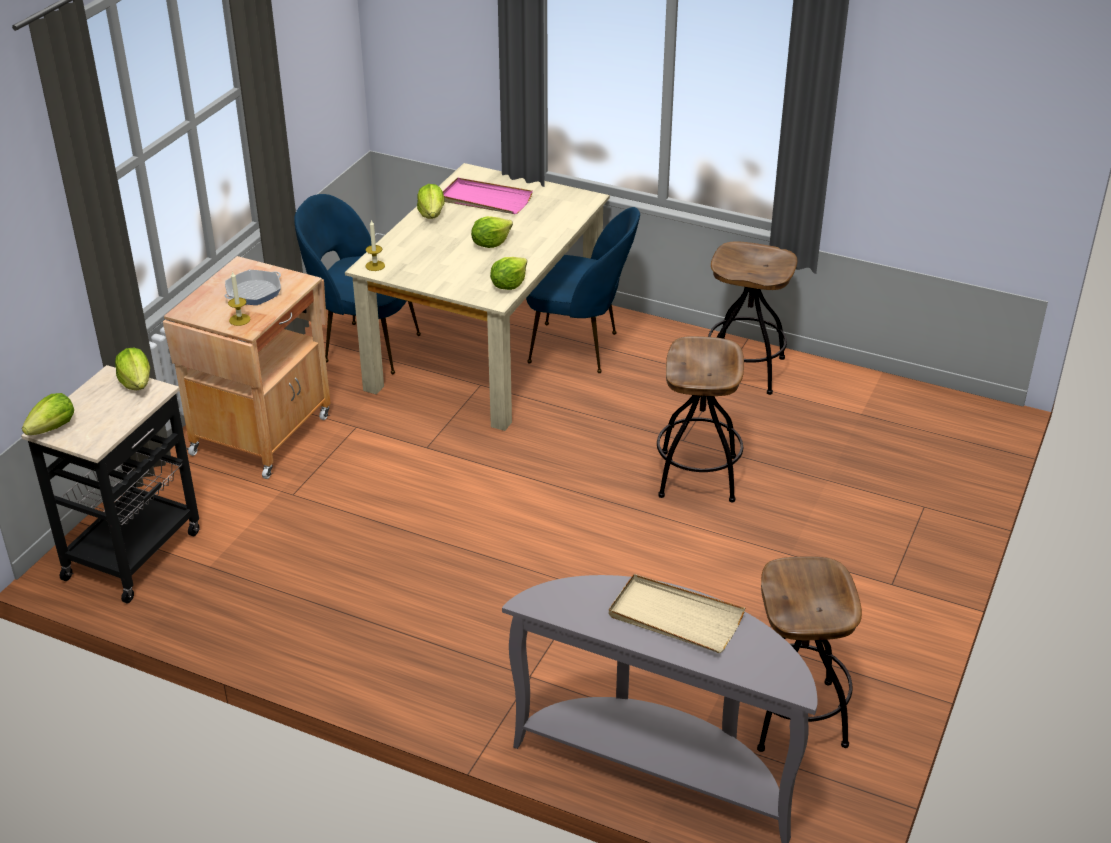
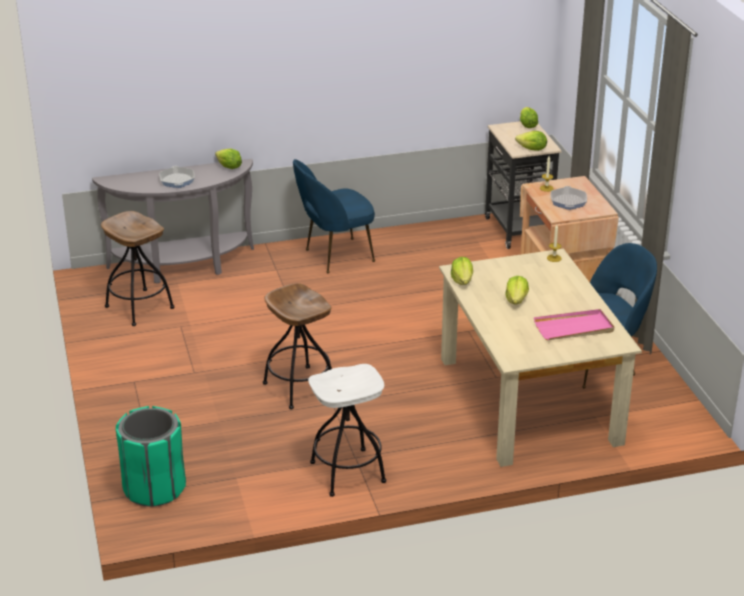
camera: 140 degrees right, 5 degrees down
lettuce [417,184,445,219] -> lettuce moved to [215,149,242,169]
blue chair [526,207,640,373] -> blue chair moved to [293,159,375,273]
beige tray [609,574,745,653] -> frying pan [159,166,195,188]
brown stool [708,242,797,395] -> white stool [308,364,386,497]
none -> green trash can [115,406,186,507]

